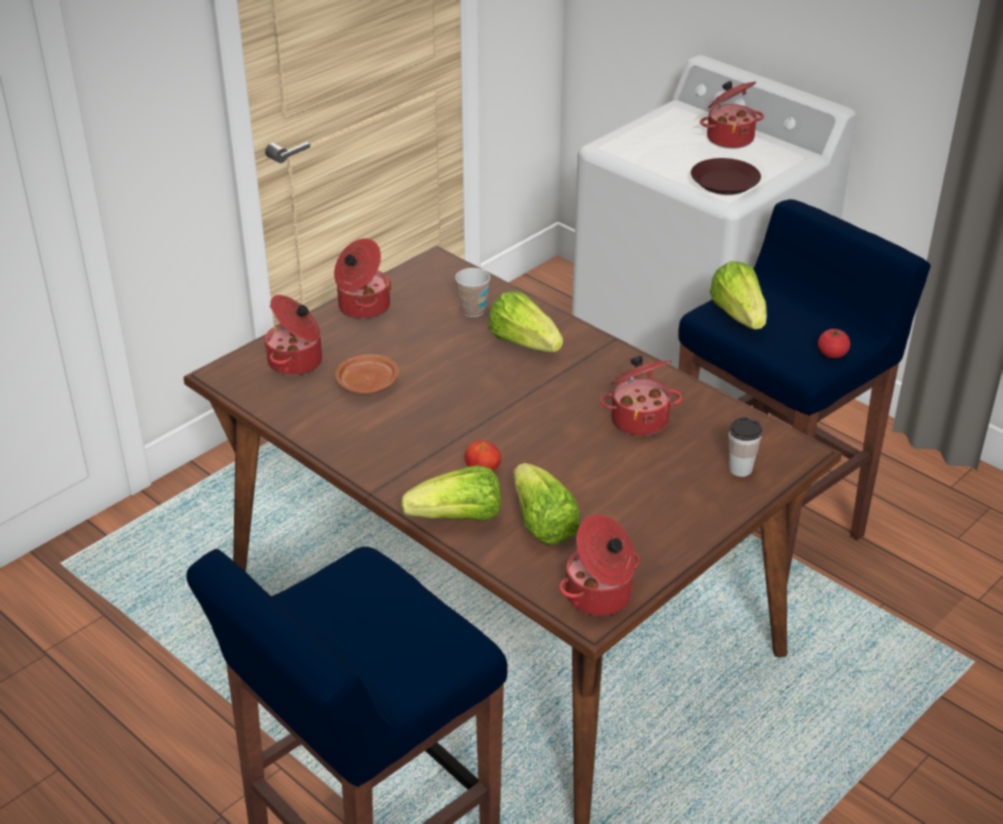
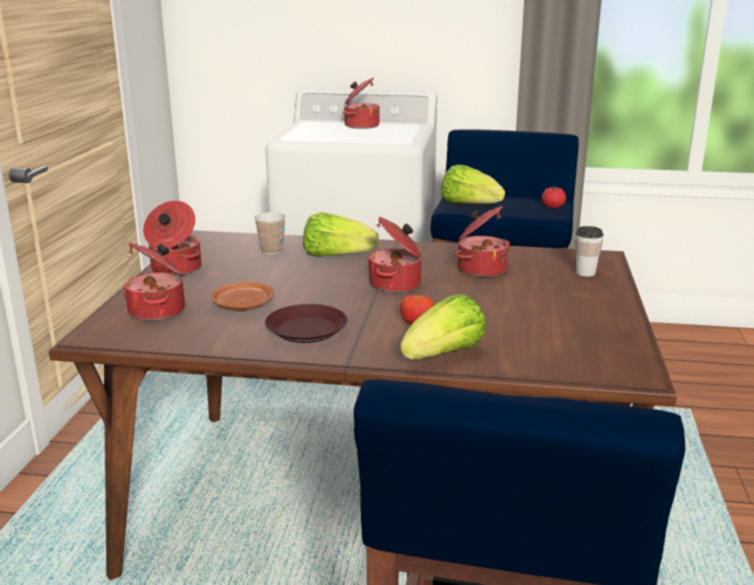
camera: 35 degrees left, 15 degrees down
lettuce [513,463,580,545] -> none
cooking pot [559,515,640,616] -> cooking pot moved to [367,217,422,293]
brown plate [691,158,761,195] -> brown plate moved to [265,304,348,343]

